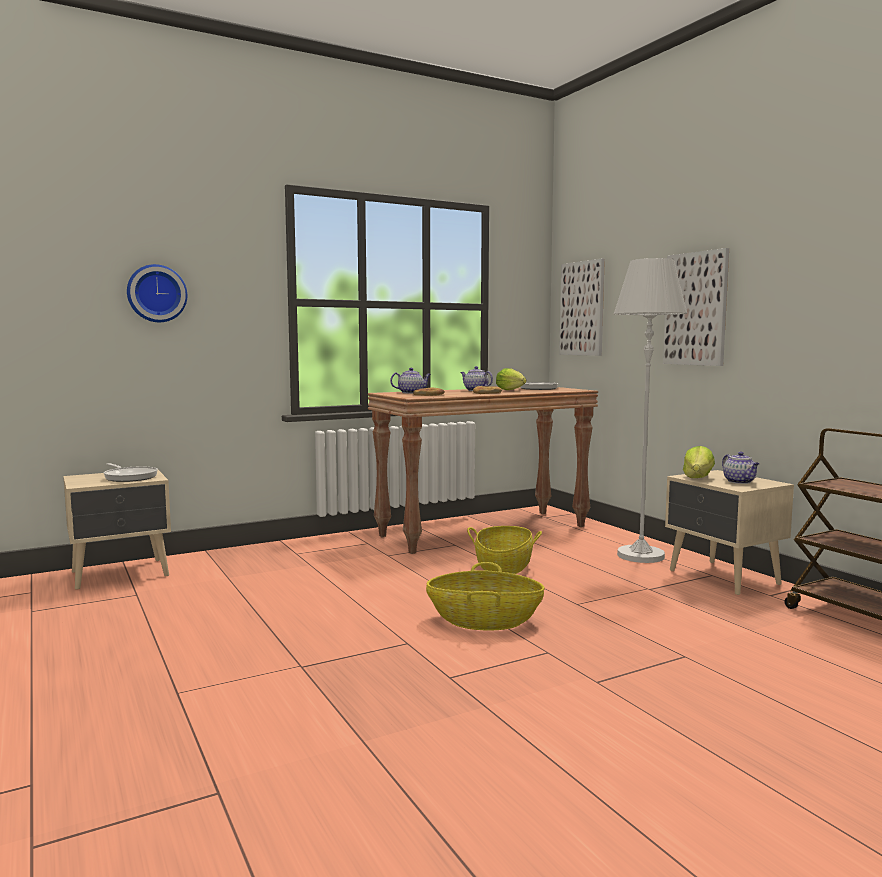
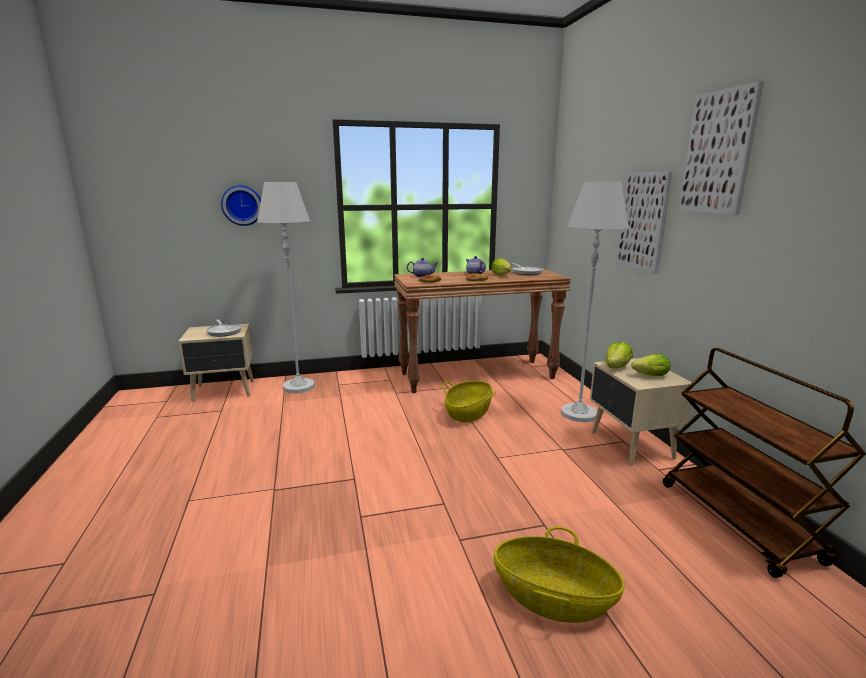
camera: 15 degrees right, 10 degrees up
basket [426,562,545,631] -> basket moved to [494,526,625,623]
picture [559,259,605,356] -> picture moved to [679,81,764,215]
teapot [722,452,759,484] -> lettuce [631,354,670,376]
none -> white floor lamp [257,182,315,393]

